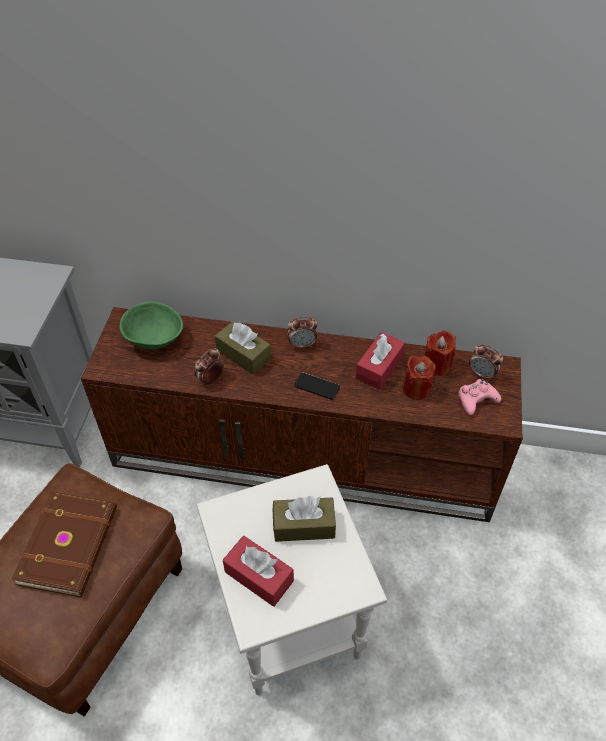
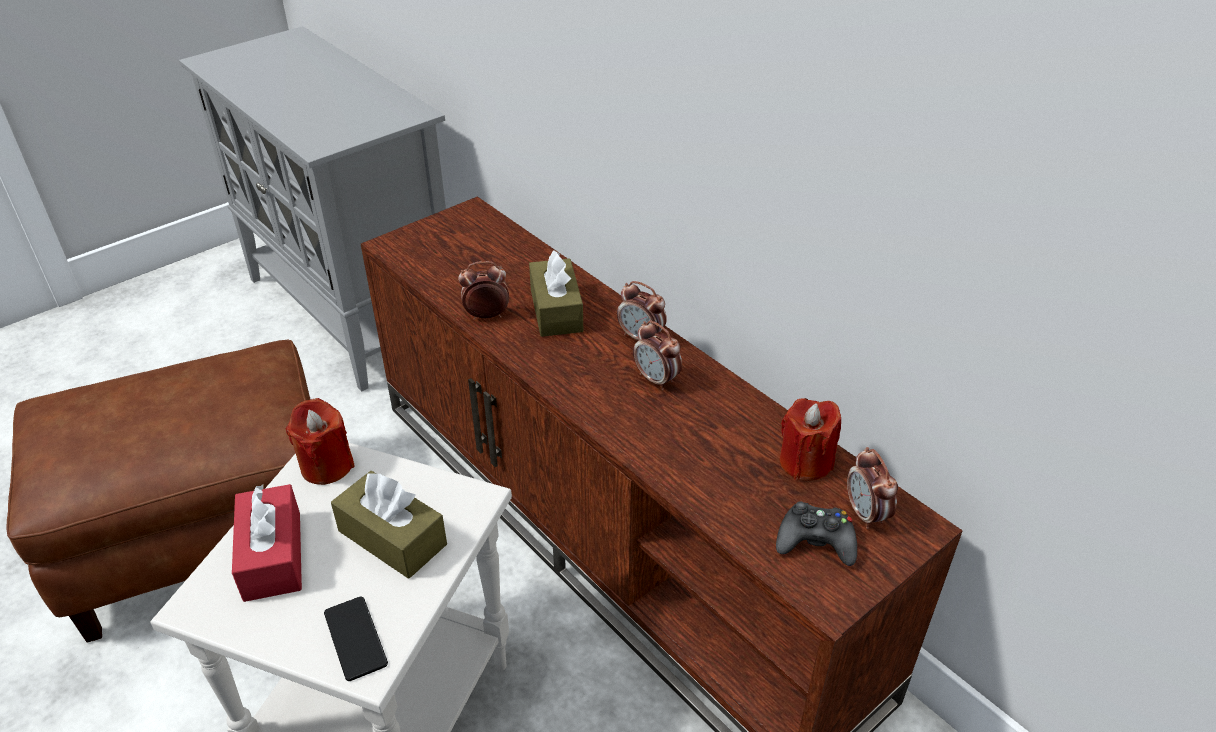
camera: 40 degrees right, 10 degrees down
brown book [11,491,117,597] -> none
green bowl [119,301,183,349] -> none
phone [294,373,340,400] -> phone moved to [324,596,388,681]
red tissue box [356,332,405,390] -> none
red candle [402,356,435,400] -> red candle moved to [286,398,355,485]
pink game controller [458,379,501,415] -> black game controller [776,501,857,566]
none -> alarm clock [633,321,682,390]

